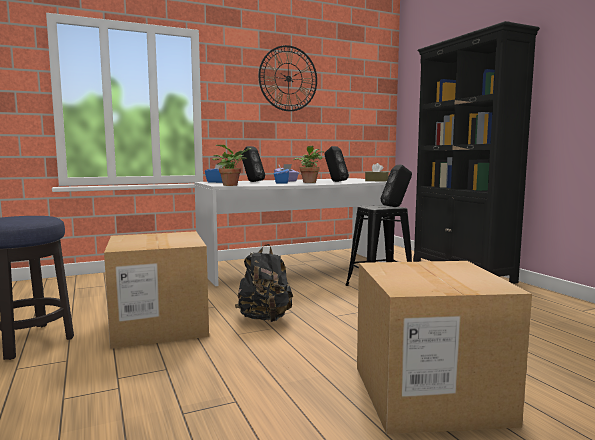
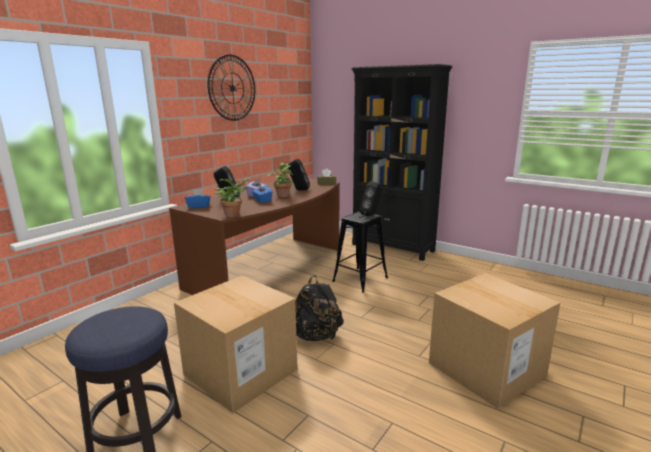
camera: 30 degrees left, 10 degrees up
white desk [194,178,387,286] -> brown desk [169,177,340,295]

